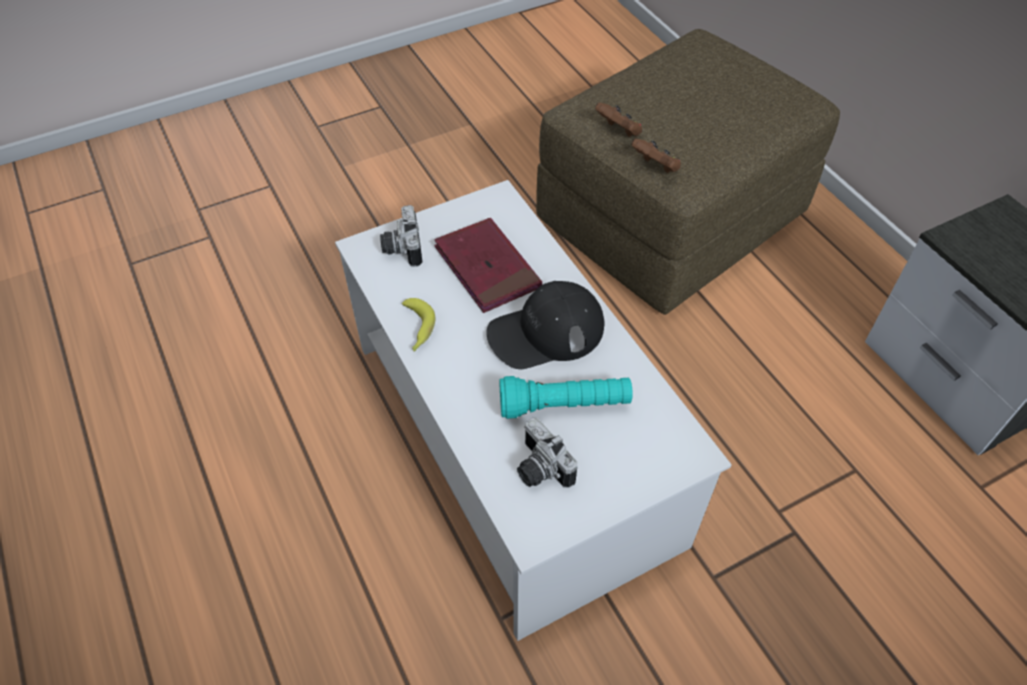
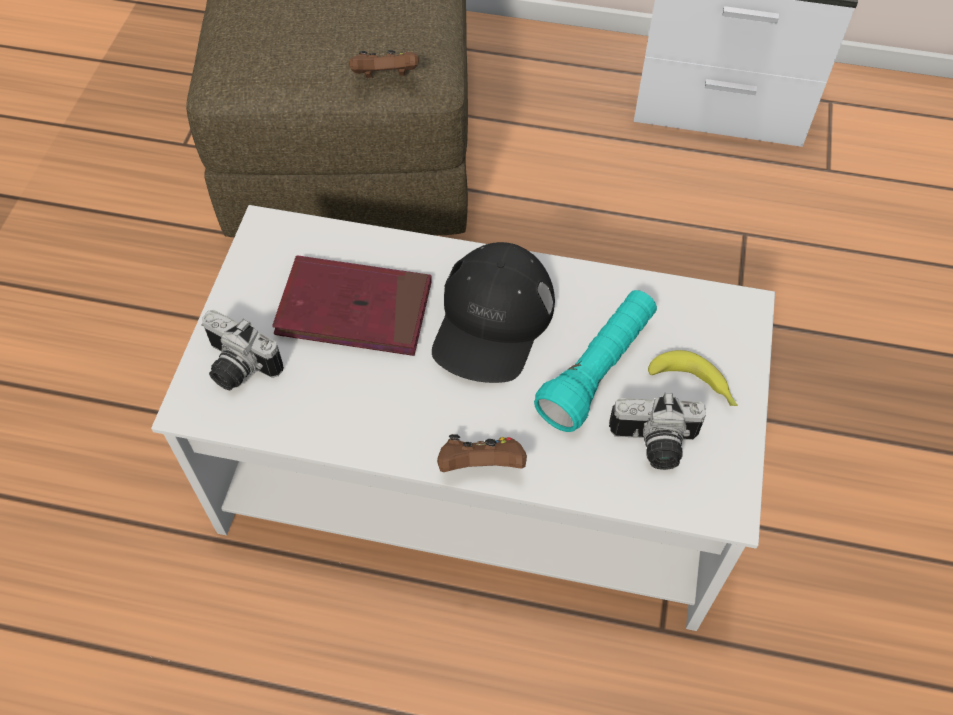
camera: 50 degrees left, 5 degrees up
banana [402,298,435,352] -> banana moved to [648,350,738,406]
brown game controller [595,102,642,137] -> brown game controller moved to [437,434,527,472]

